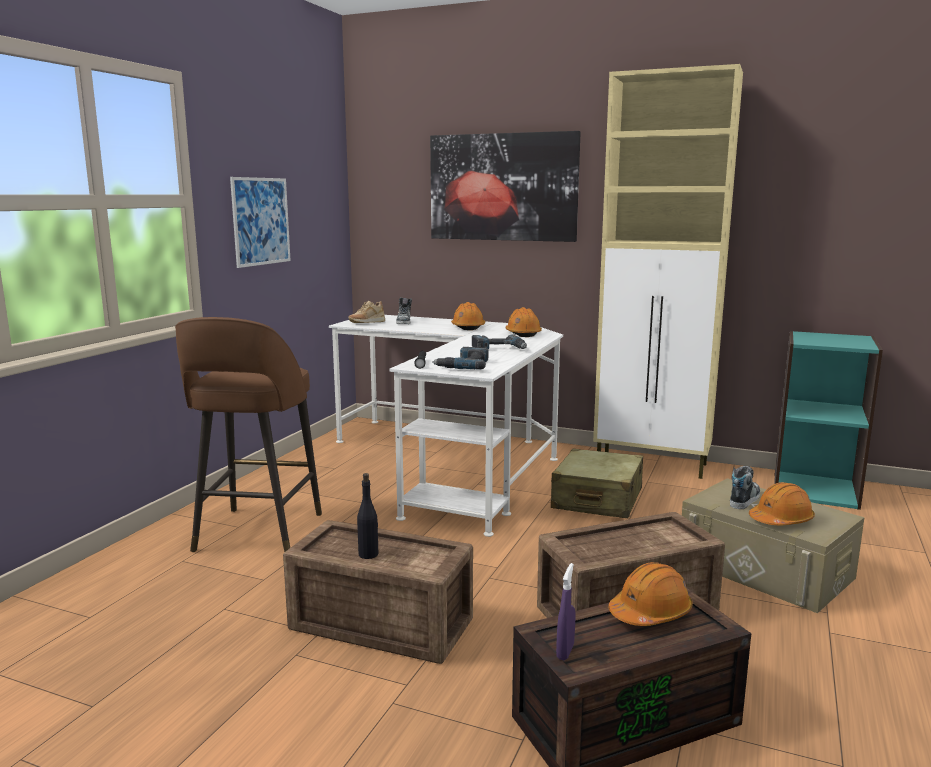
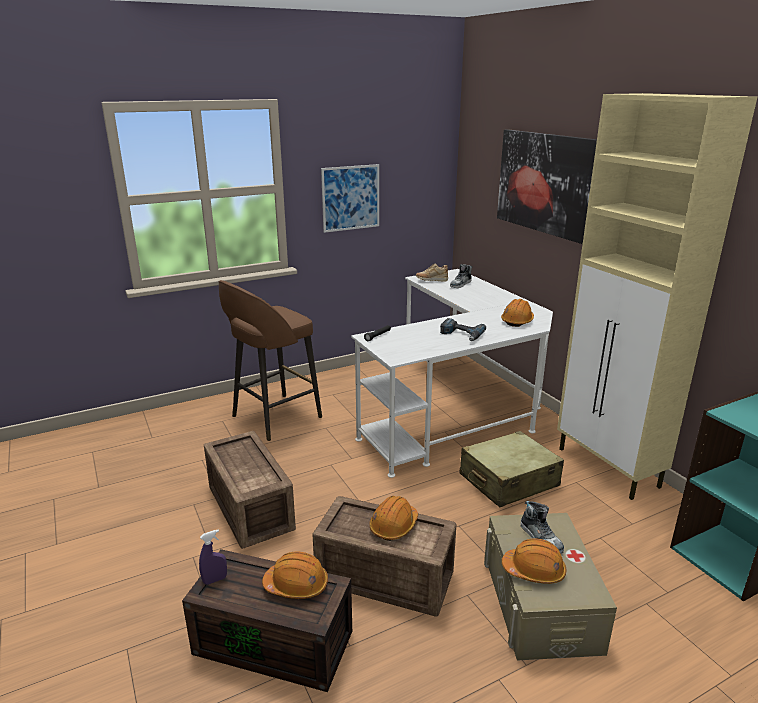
camera: 40 degrees right, 10 degrees up
black bottle [357,473,379,559] -> none
power drill [432,347,488,370] -> none
orange hard hat [451,302,485,330] -> orange hard hat moved to [370,496,418,541]
shoe [730,466,760,509] -> shoe turned 75 degrees clockwise [520,501,564,554]

